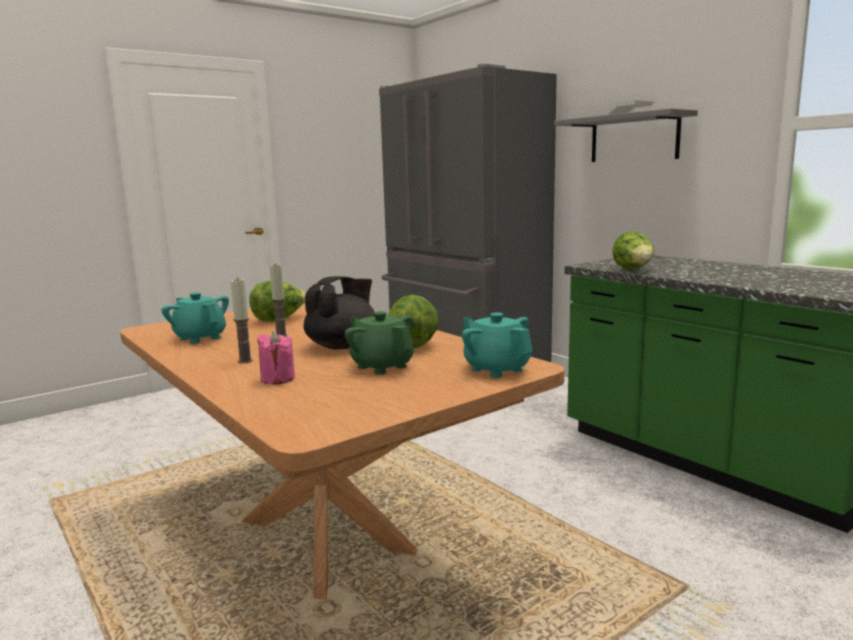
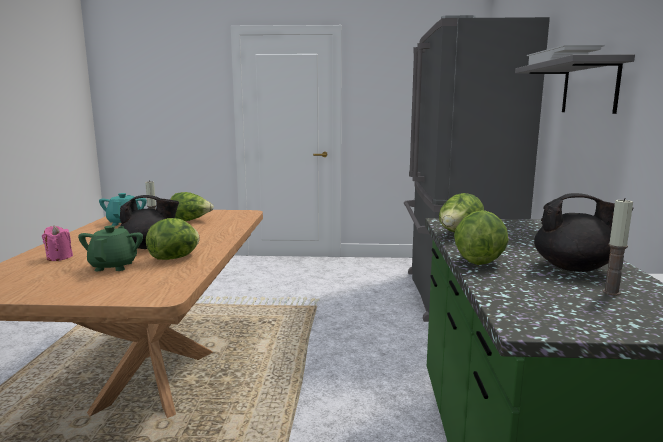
camera: 40 degrees right, 0 degrees up
candle [231,278,253,363] -> candle moved to [602,198,633,296]
turquoise teapot [462,312,533,378] -> none
none -> lettuce [454,210,509,265]
none -> black teapot [534,193,633,272]

